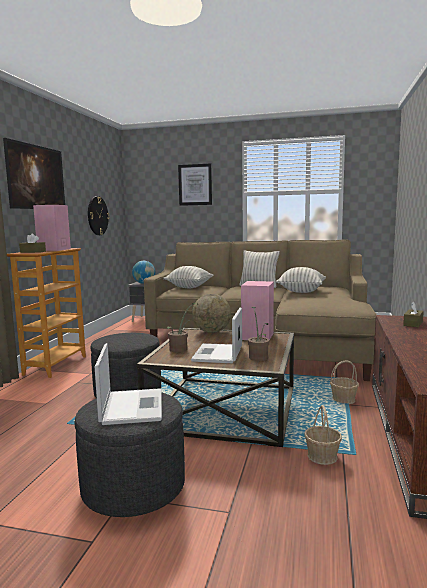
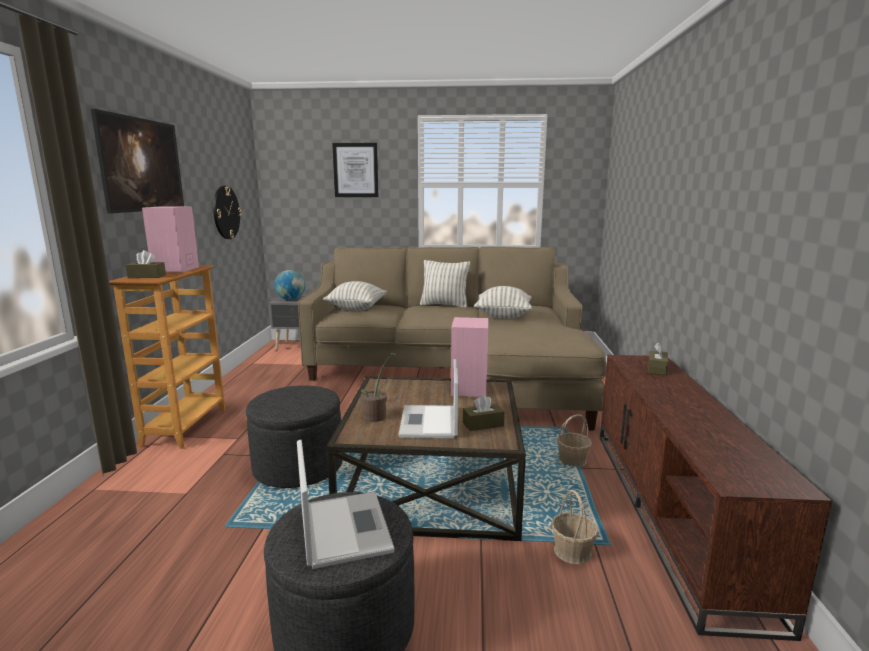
camera: 10 degrees left, 5 degrees up
globe [192,294,231,333] -> none
potted plant [248,307,269,361] -> brown tissue box [463,395,505,431]

